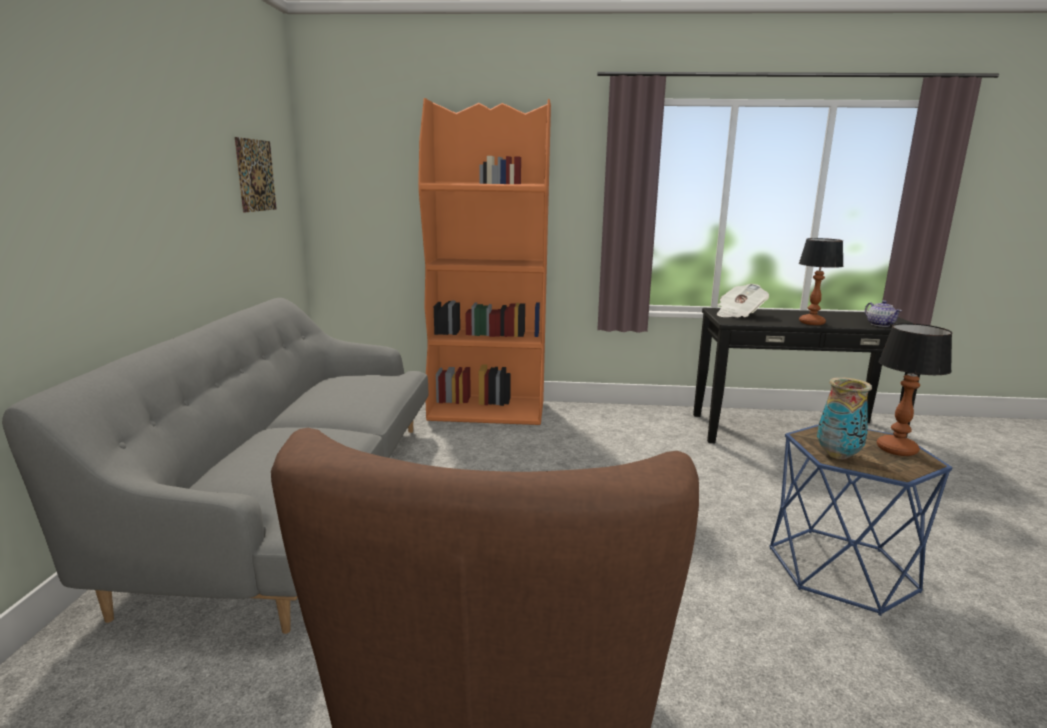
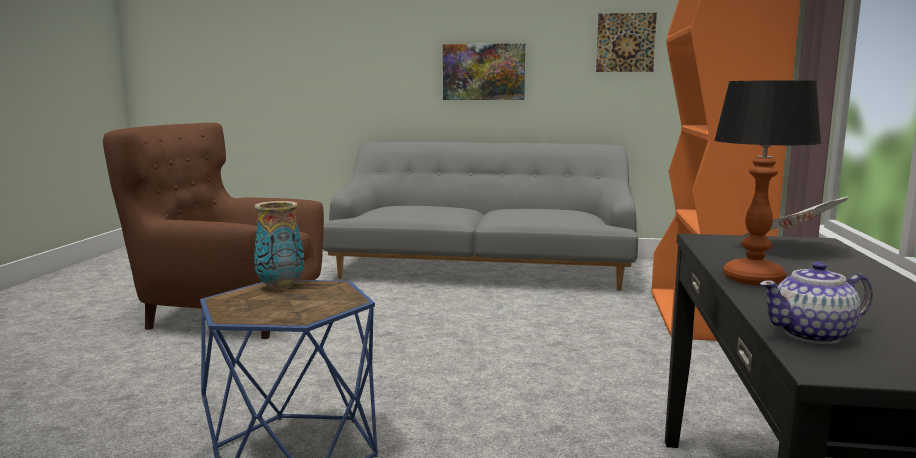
camera: 95 degrees right, 5 degrees down
table lamp [877,323,952,456] -> none
none -> picture [443,43,525,100]

